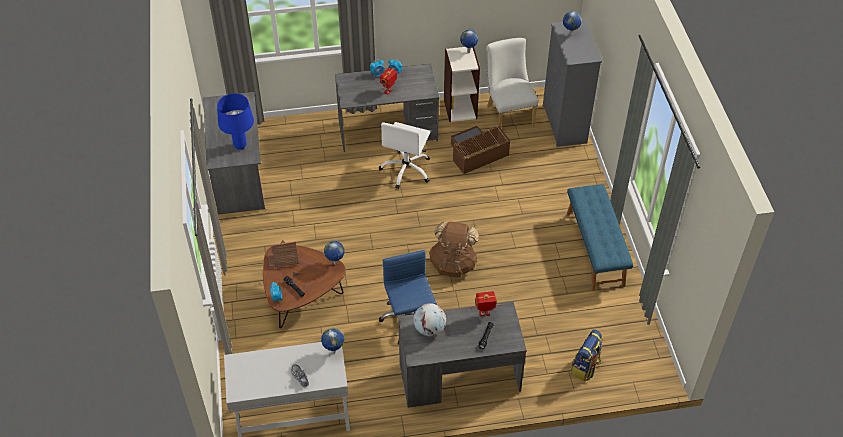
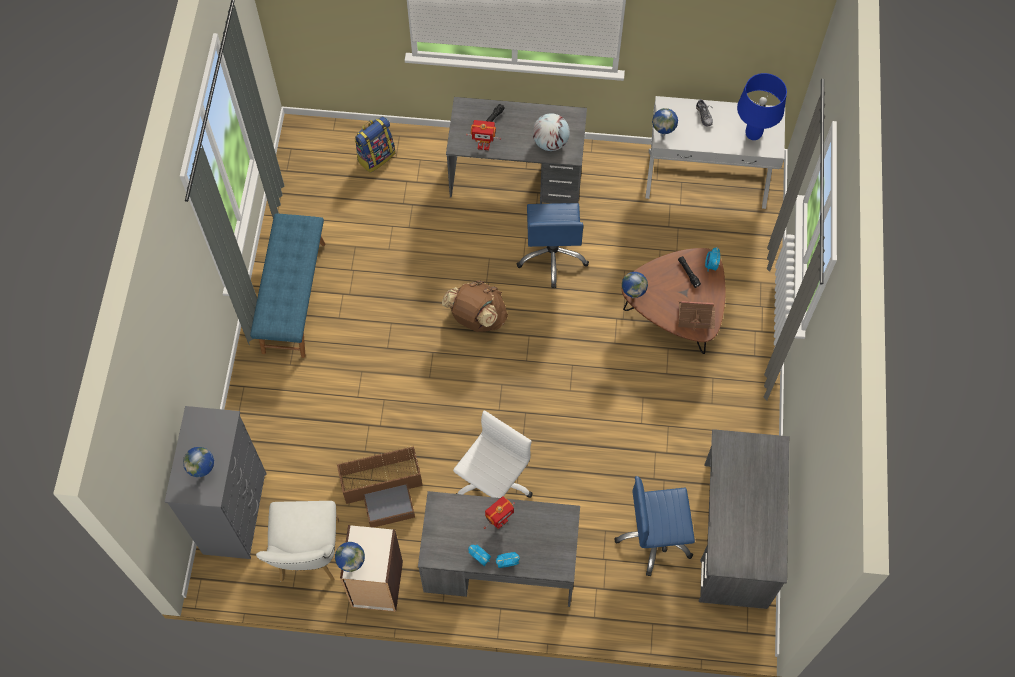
camera: 165 degrees left, 15 degrees up
blue table lamp [217,94,254,150] -> blue table lamp moved to [737,73,787,140]
none -> blue office chair [614,476,695,576]

